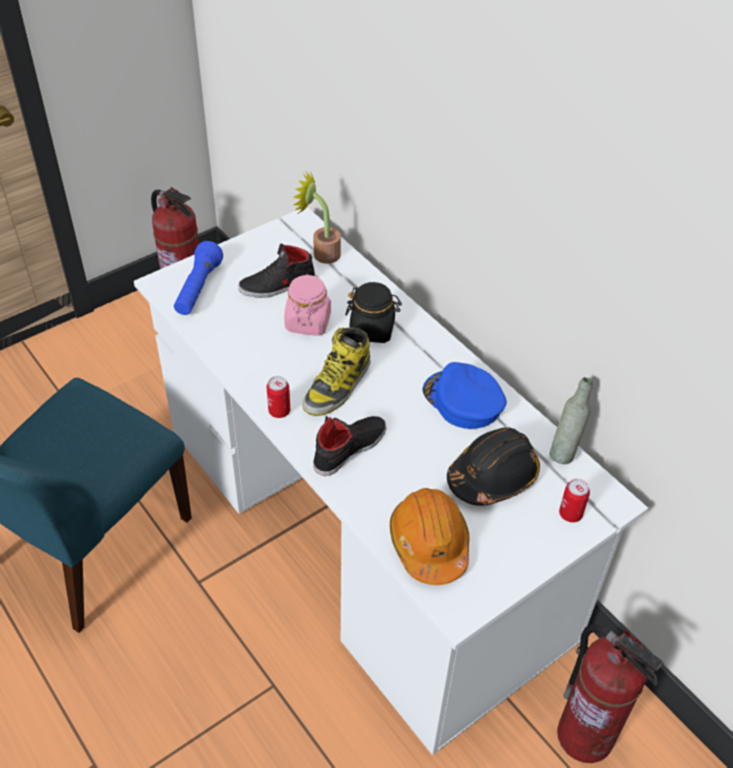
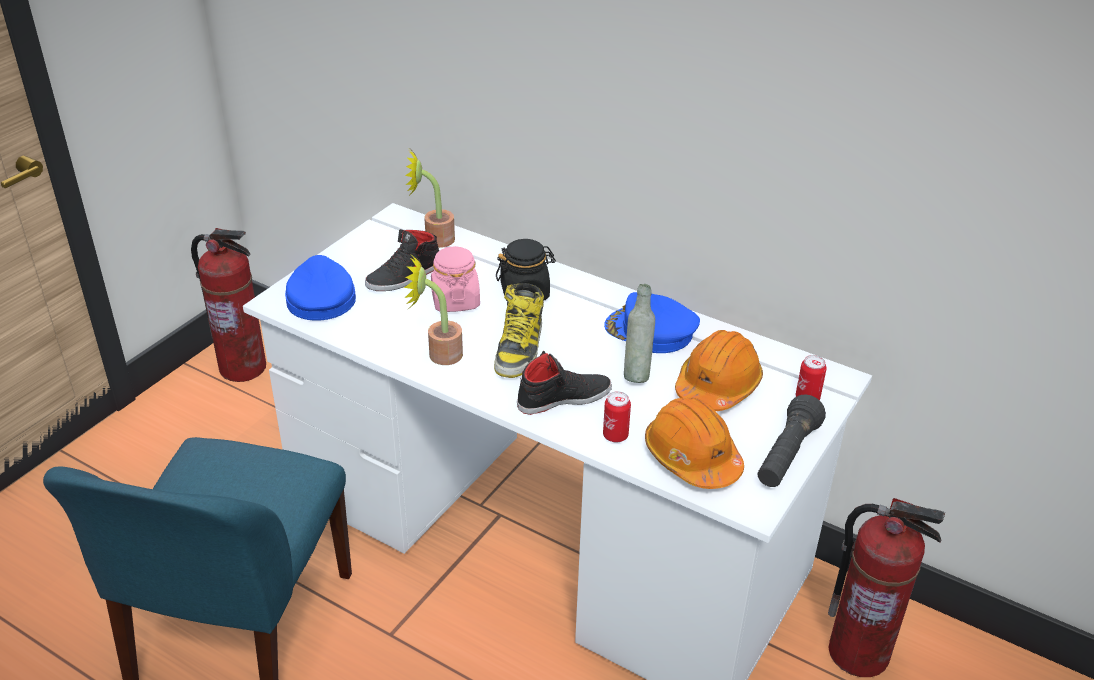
camera: 20 degrees left, 10 degrees down
blue flashlight [174,241,223,315] -> blue cap [285,255,356,321]
can [267,376,290,418] -> can moved to [603,391,631,442]
black shoe [313,416,386,476] -> black shoe turned 45 degrees clockwise [517,351,612,415]
black hard hat [447,427,540,506] -> orange hard hat [675,330,763,411]
grey bottle [549,377,593,464] -> grey bottle moved to [624,284,655,383]
none -> potted plant [404,256,463,365]
none -> black flashlight [758,394,826,487]

